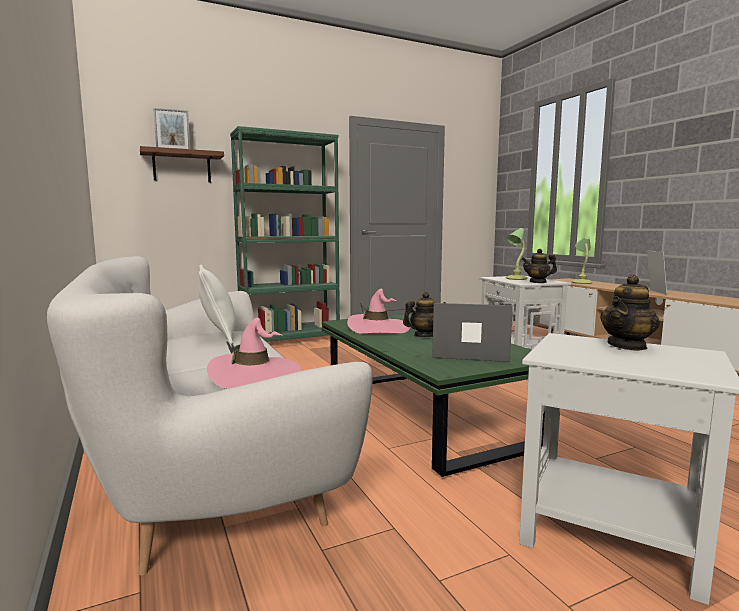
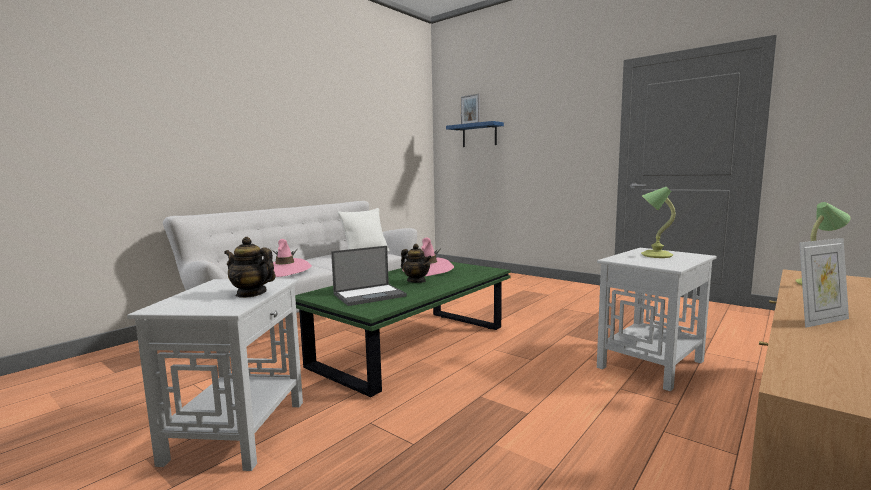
camera: 65 degrees right, 0 degrees up
brown shelf [140,146,224,182] -> blue shelf [446,121,504,147]
green bookcase [230,126,340,342] -> none
laptop [432,303,513,362] -> laptop turned 75 degrees clockwise [331,246,407,306]
teapot [521,249,557,283] -> none

